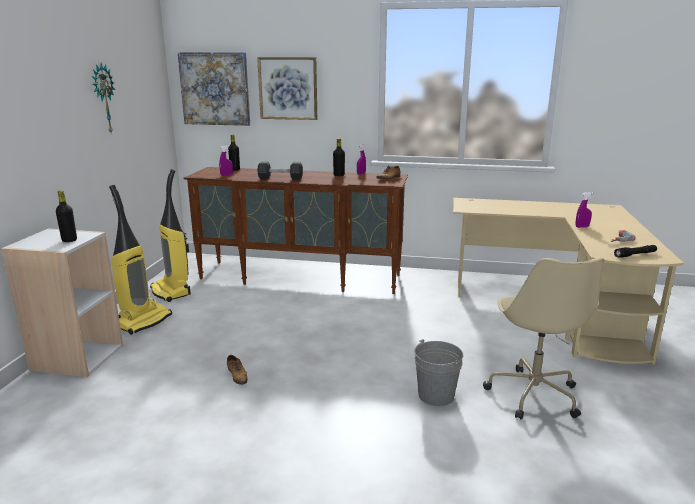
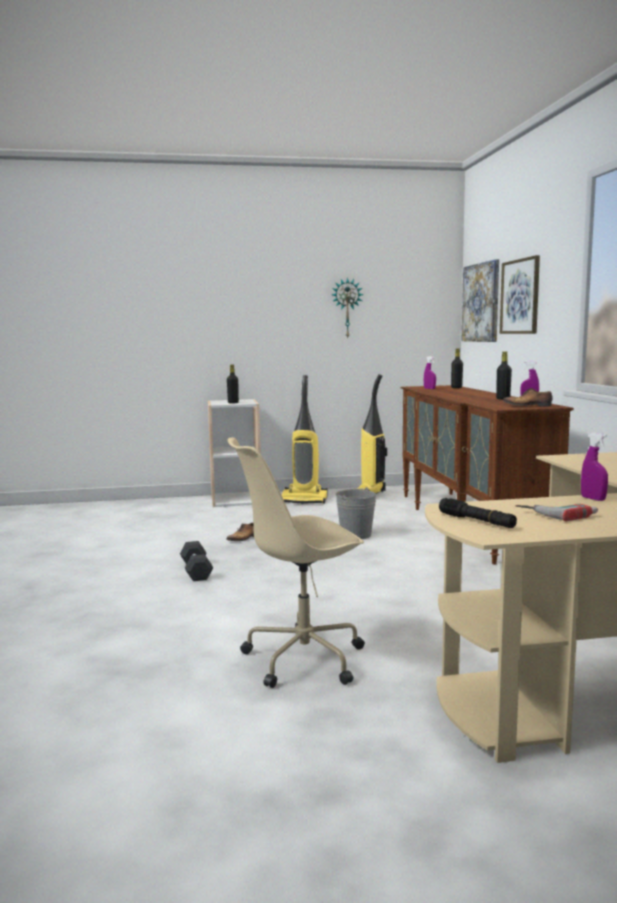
camera: 70 degrees right, 10 degrees down
black dumbbell [257,161,303,180] -> black dumbbell moved to [180,541,213,581]
grey bucket [414,339,464,406] -> grey bucket moved to [336,487,376,539]

